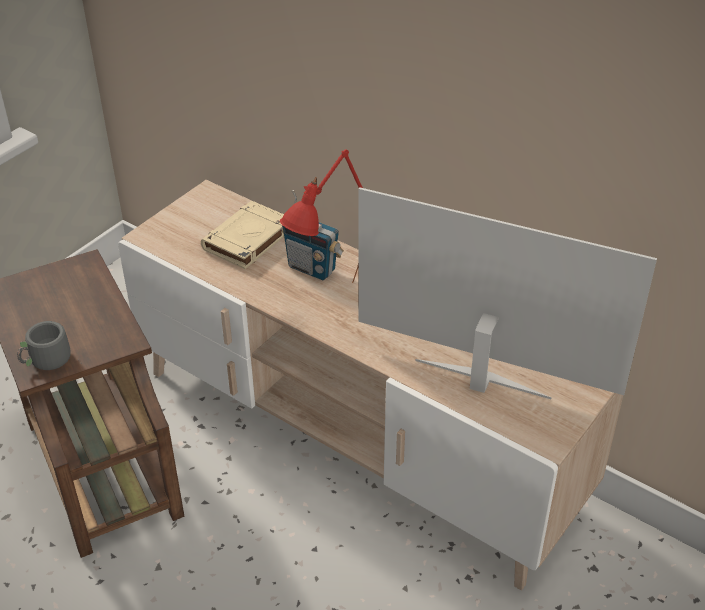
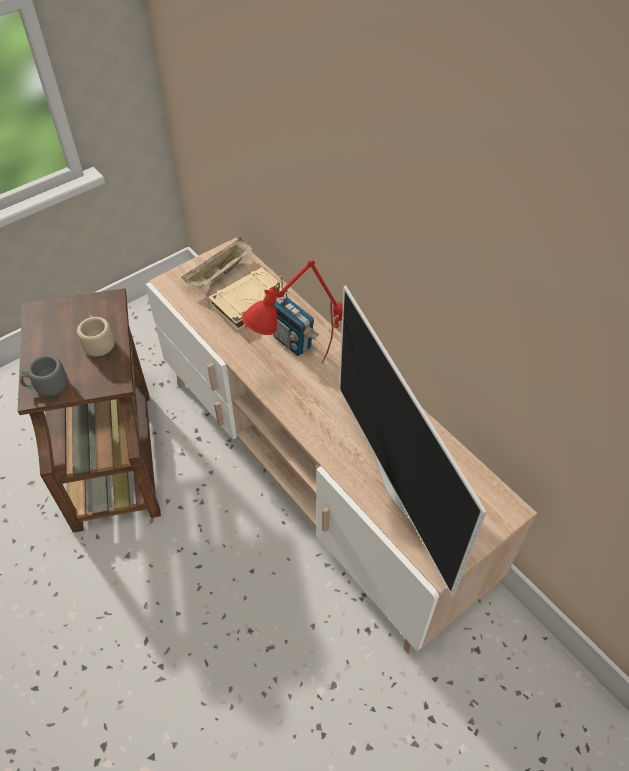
camera: 15 degrees right, 10 degrees up
television [359,187,657,399] -> television turned 150 degrees counterclockwise [339,285,487,596]
none -> beige mug [77,314,115,364]
none -> beige tray [181,238,253,289]

